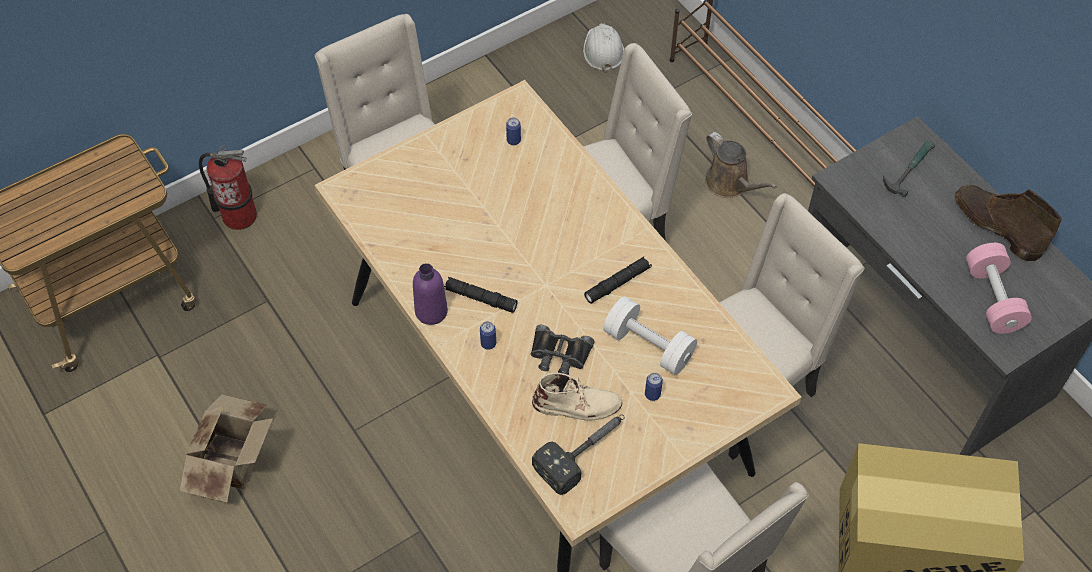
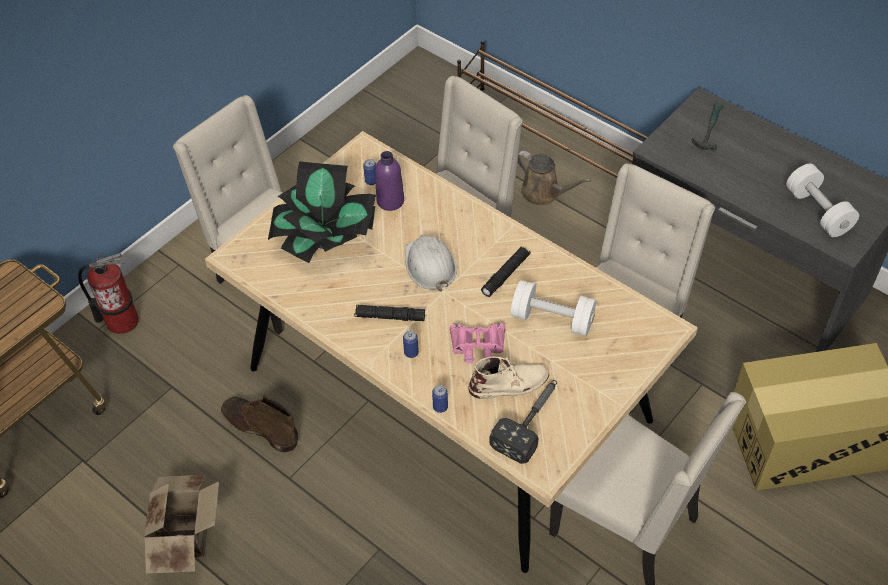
camera: 15 degrees left, 5 degrees down
purple bottle [413,263,448,325] -> purple bottle moved to [375,151,404,211]
black binoculars [531,325,595,375] -> pink binoculars [450,323,505,363]
white hard hat [583,23,624,73] -> white hard hat moved to [405,235,457,291]
can [645,373,663,401] -> can moved to [432,385,448,413]
brown boot [955,185,1062,261] -> brown boot moved to [221,396,298,452]
pink dumbbell [966,243,1032,334] -> white dumbbell [786,164,859,237]
none -> potted plant [268,161,376,263]

